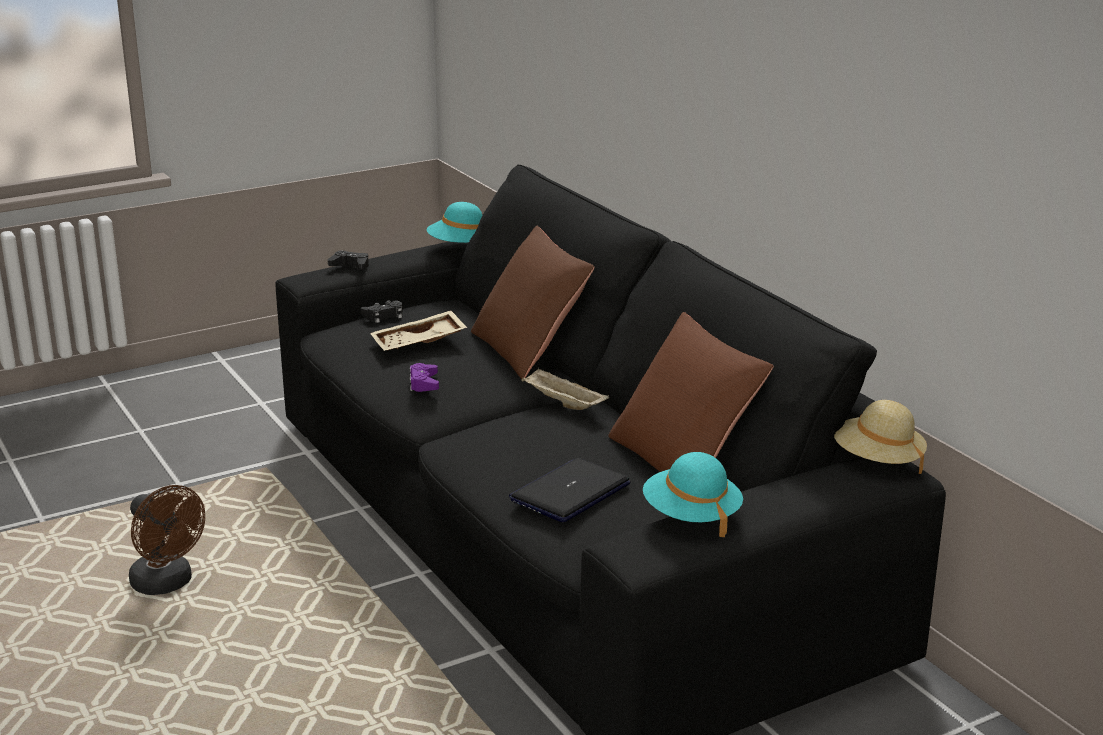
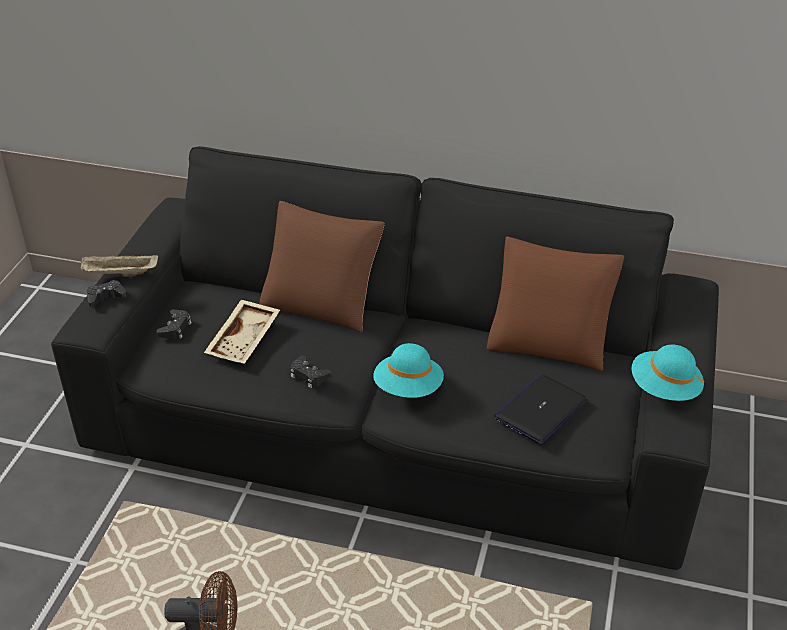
camera: 45 degrees left, 15 degrees up
purple game controller [409,363,439,392] -> black game controller [291,356,331,388]
turquoise hat [427,202,482,243] -> turquoise hat moved to [373,343,444,398]
laptop [509,458,631,522] -> laptop turned 45 degrees clockwise [494,375,587,445]
beige tray [522,368,609,410] -> beige tray moved to [81,255,158,277]
beige hat [834,400,927,474] -> none

